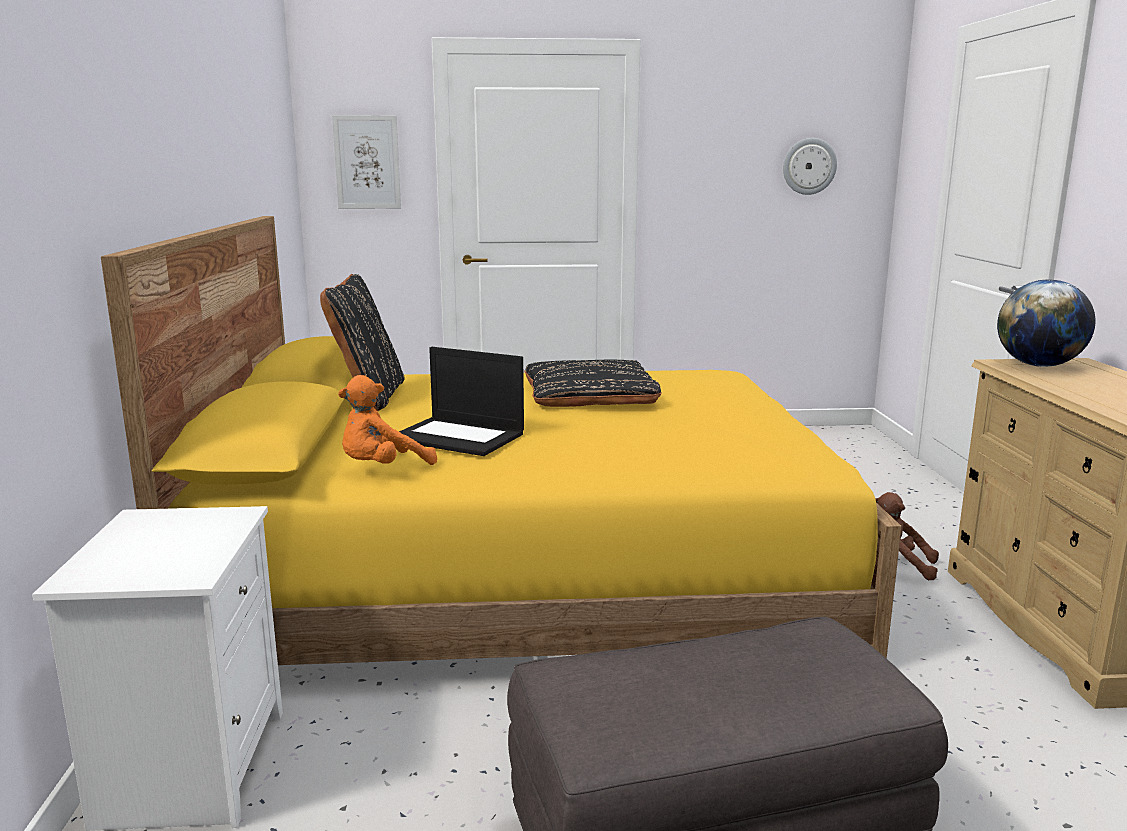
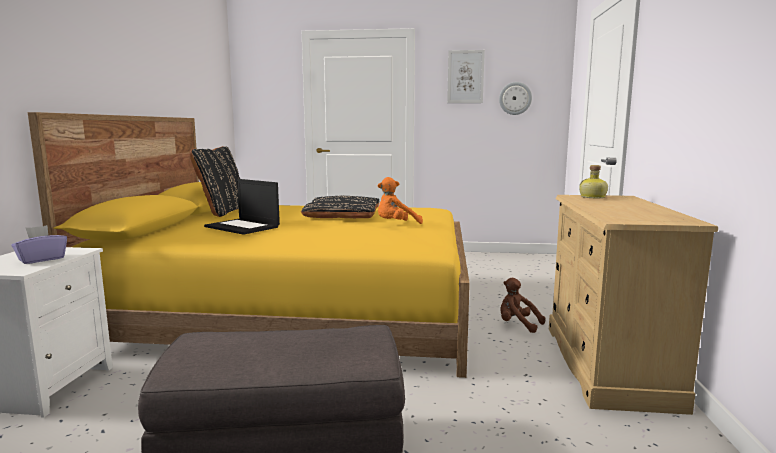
camera: 10 degrees right, 5 degrees down
picture [332,115,401,209] -> picture moved to [447,50,485,103]
orange plush toy [338,375,437,465] -> orange plush toy moved to [378,177,423,224]
globe [997,280,1095,367] -> bottle [579,165,608,198]
none -> purple tissue box [12,225,67,264]

